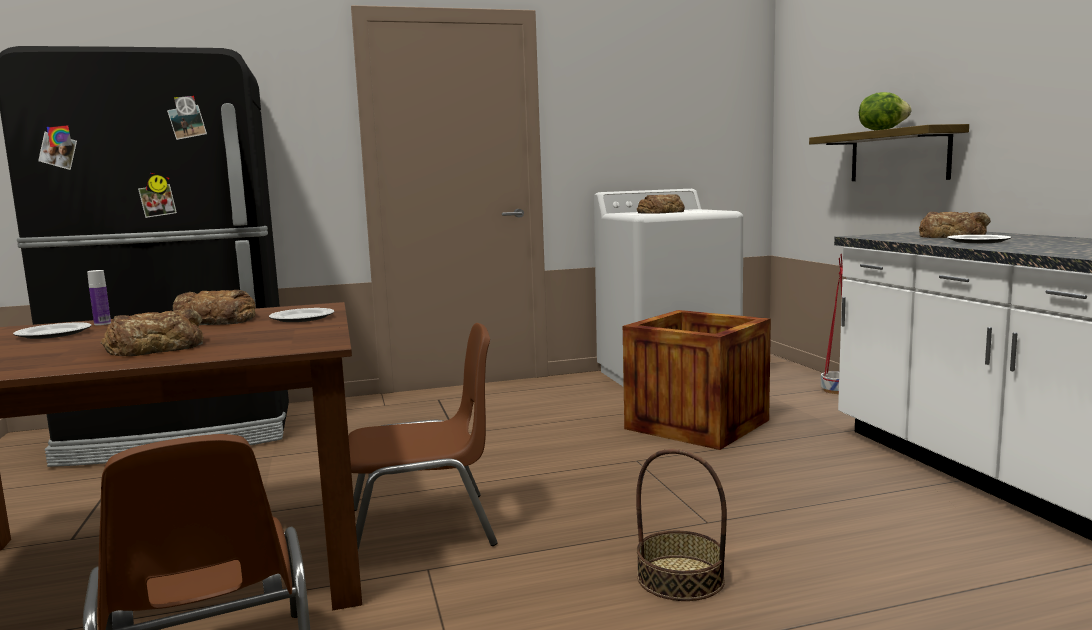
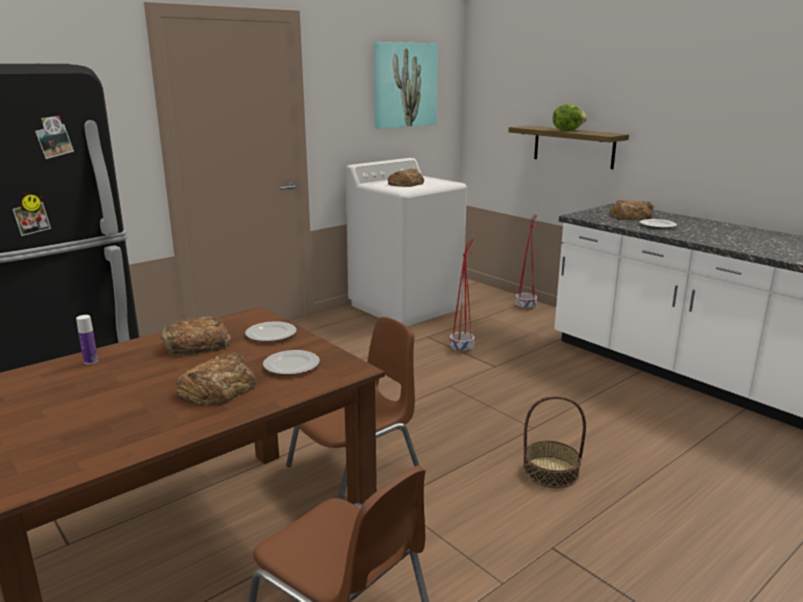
camera: 25 degrees left, 10 degrees up
plate [13,322,92,339] -> plate moved to [263,350,320,375]
crate [623,310,771,450] -> red planter [450,239,475,353]
none -> picture [374,42,438,129]

